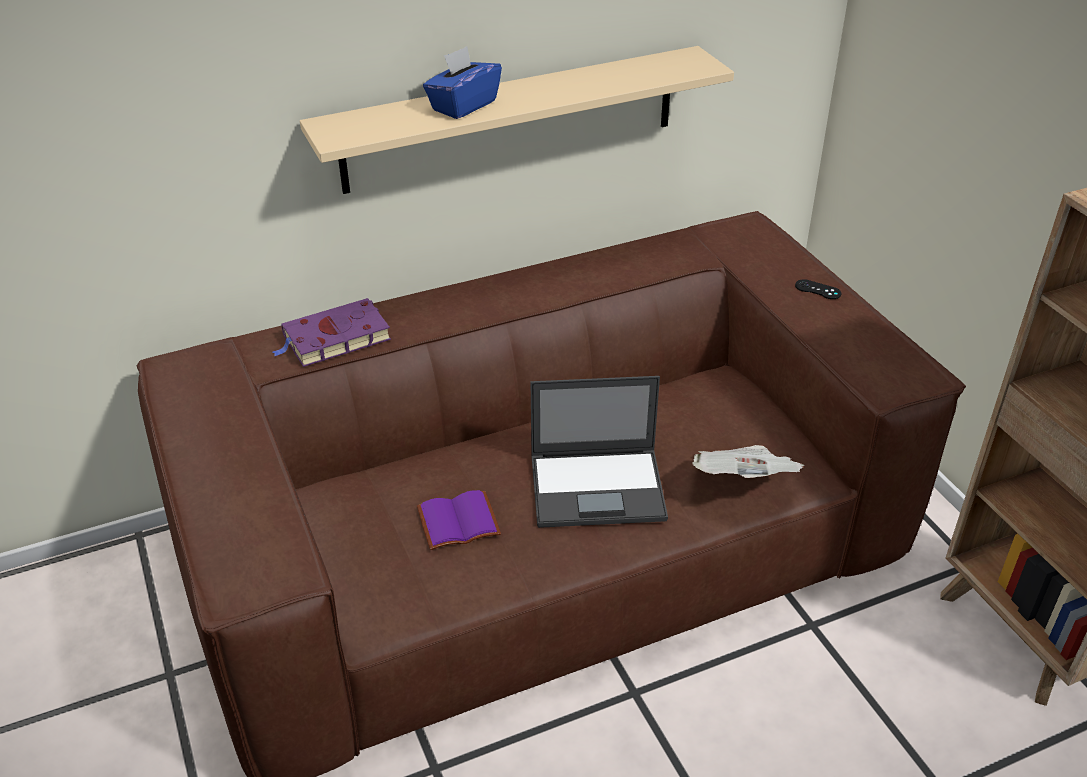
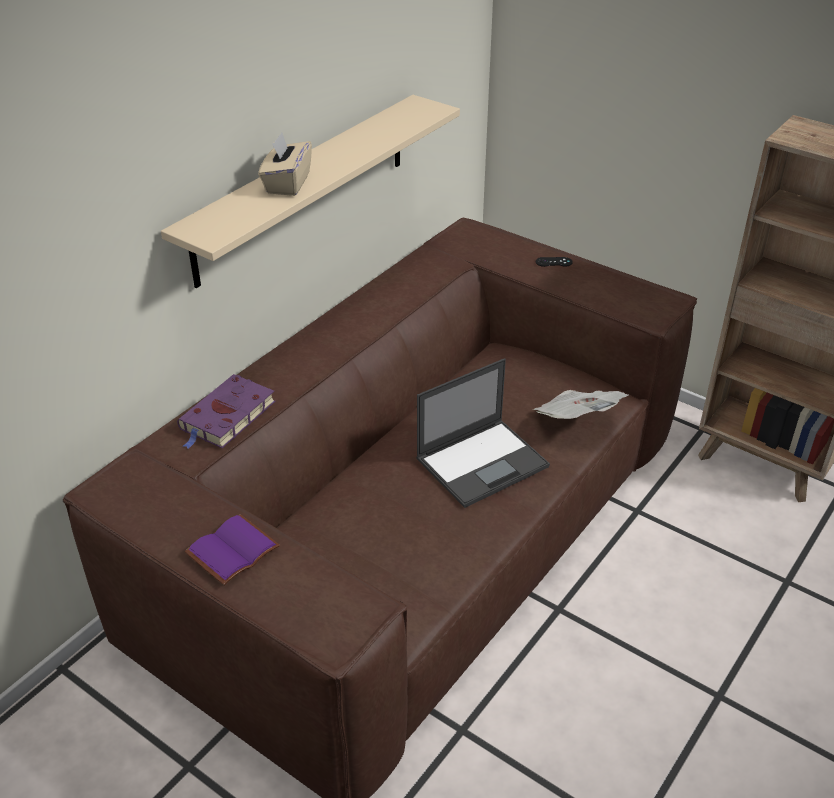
camera: 30 degrees left, 0 degrees up
purple book [417,490,501,550] -> purple book moved to [185,514,280,585]
blue tissue box [423,46,502,119] -> beige tissue box [258,133,312,196]

